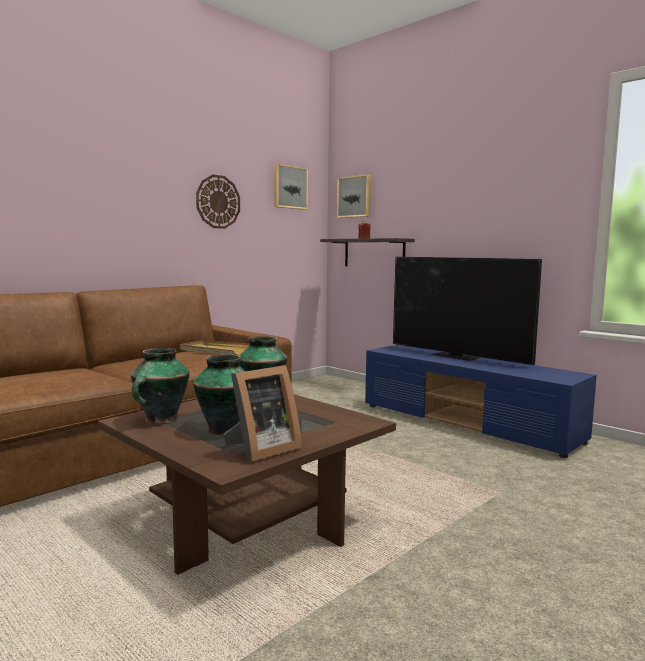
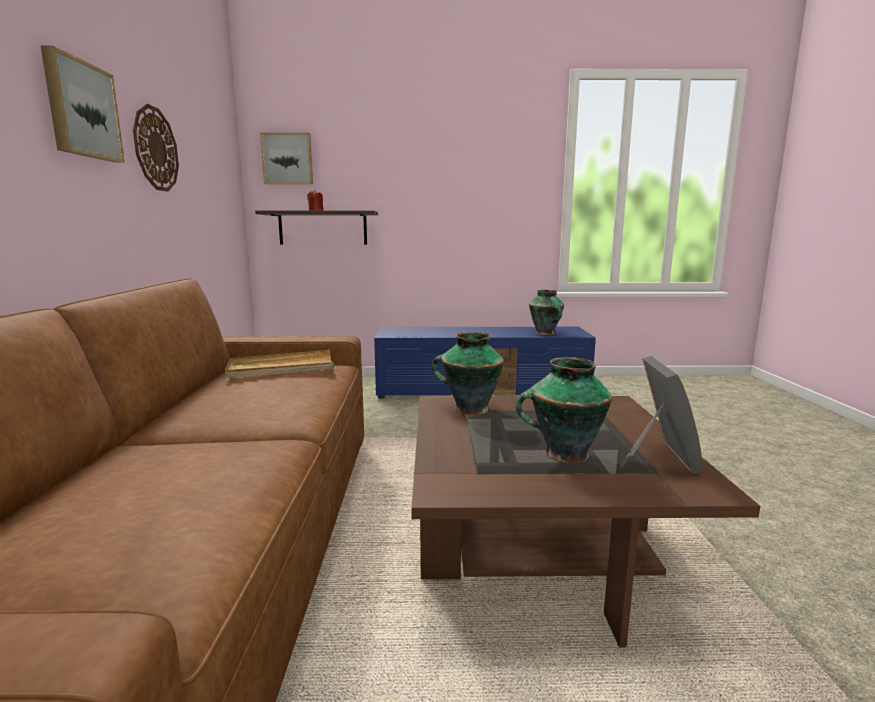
camera: 45 degrees left, 5 degrees up
vase [131,348,190,424] -> vase moved to [529,290,564,335]
picture [274,164,308,210] -> picture moved to [40,45,125,163]
television [393,257,542,365] -> none

